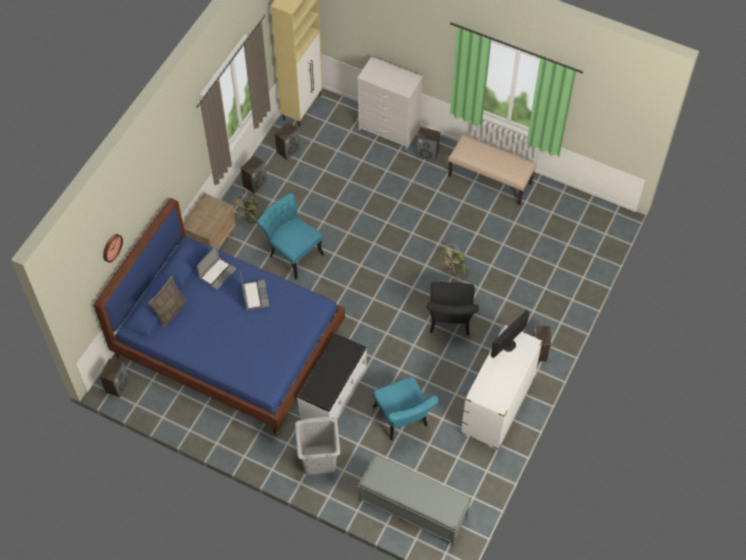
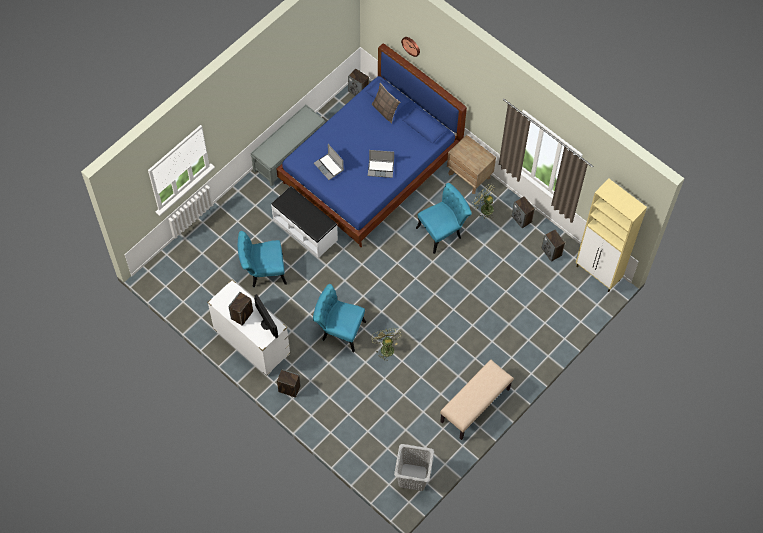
camera: 105 degrees right, 5 degrees up
laptop [197,245,236,290] -> laptop moved to [314,144,344,180]
grey laundry basket [295,417,340,475] -> grey laundry basket moved to [394,444,434,491]
white dresser [357,56,423,149] -> none
grey bench [358,455,472,547] -> grey bench moved to [250,105,326,186]
speaker [416,127,440,162] -> speaker moved to [229,292,253,326]
black chair [427,282,479,336] -> turquoise chair [313,284,366,352]

